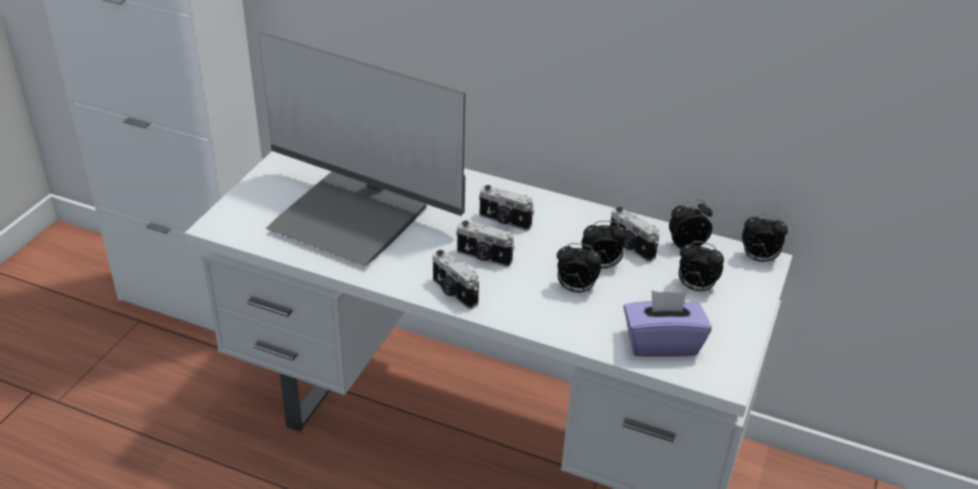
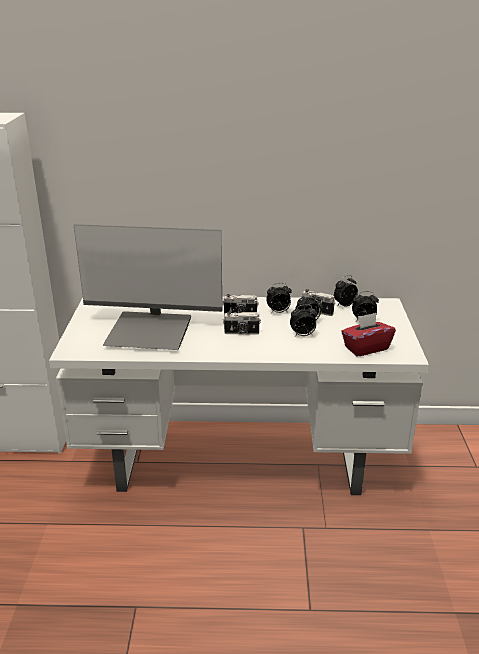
camera: 20 degrees left, 10 degrees down
camera [433,250,479,309] -> none
purple tissue box [623,291,712,357] -> red tissue box [341,313,396,357]
alarm clock [742,214,788,262] -> alarm clock moved to [266,283,292,313]

